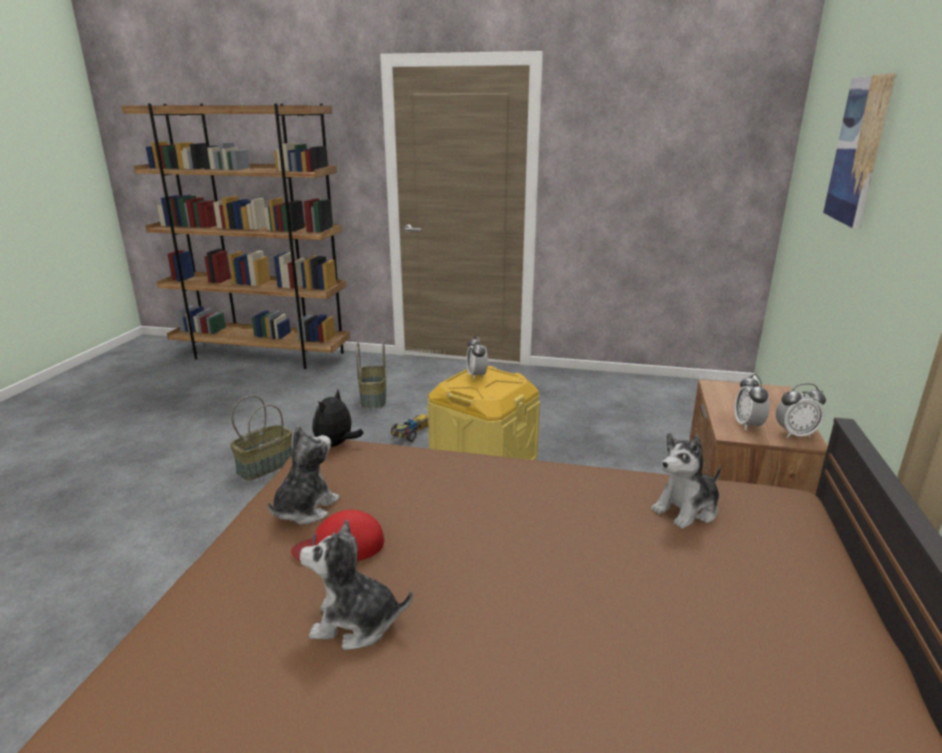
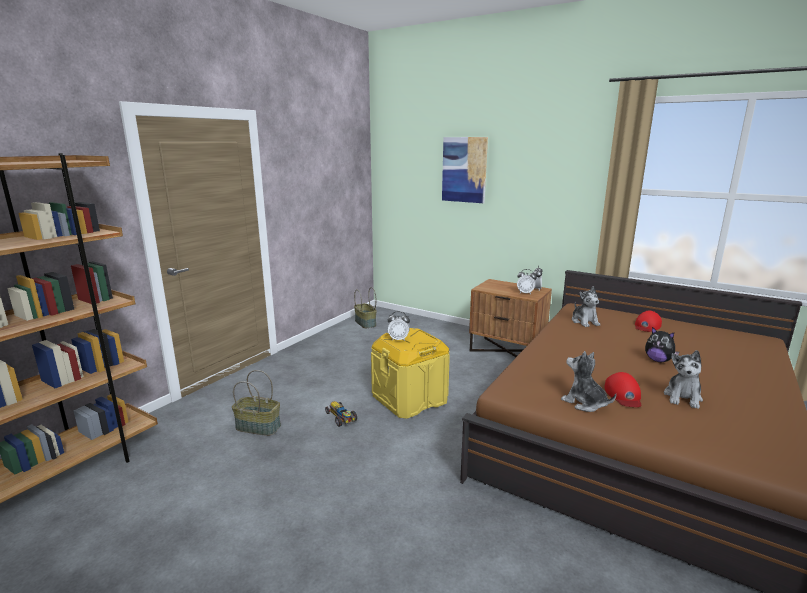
camera: 70 degrees left, 5 degrees down
basket [230,395,292,480] -> basket moved to [354,287,377,328]
plush toy [312,389,364,447] -> plush toy moved to [645,327,680,362]
none -> red cap [635,311,662,332]

